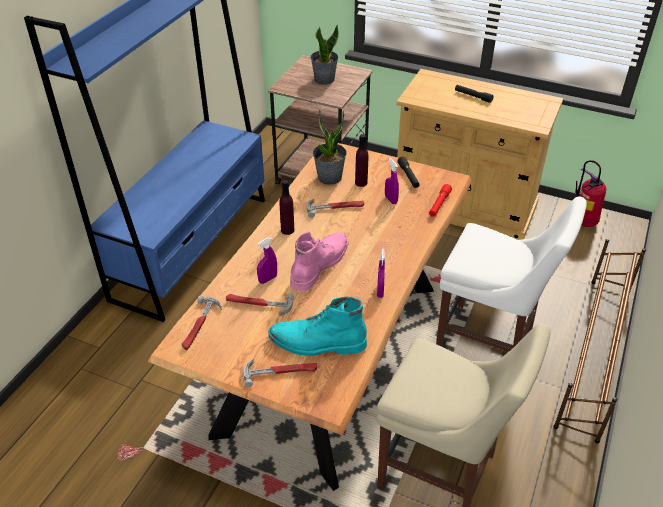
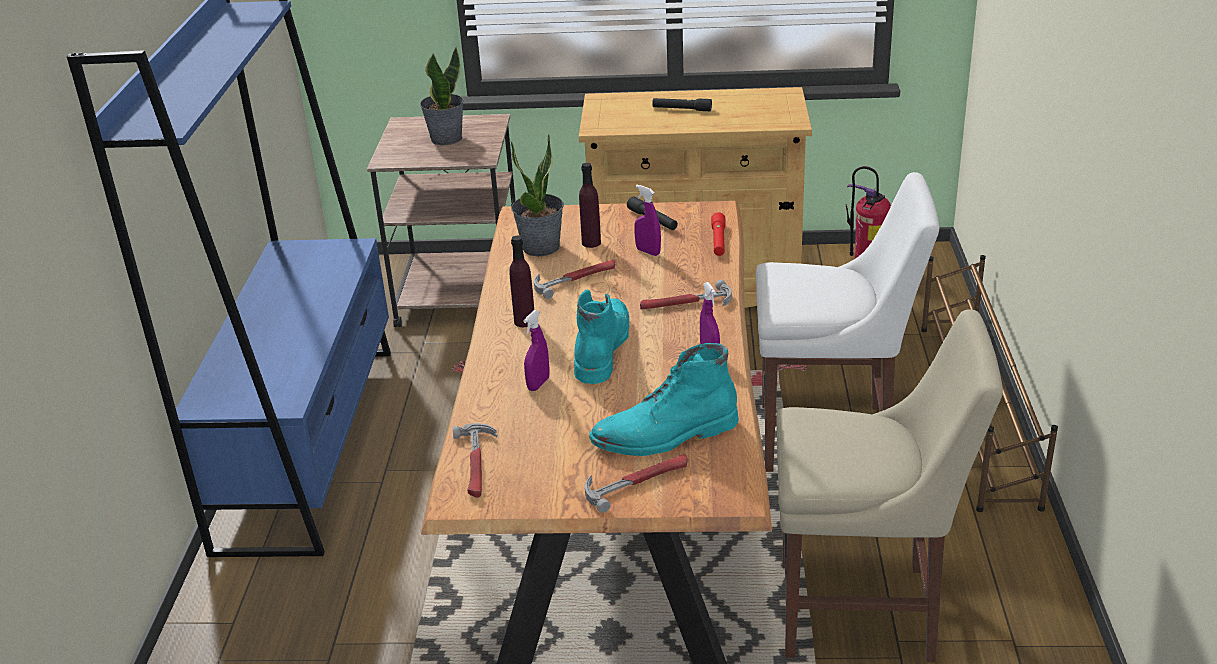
camera: 20 degrees left, 10 degrees down
hammer [226,293,294,316] -> hammer moved to [640,280,731,310]
pink boot [290,231,349,291] -> turquoise boot [574,290,629,384]

